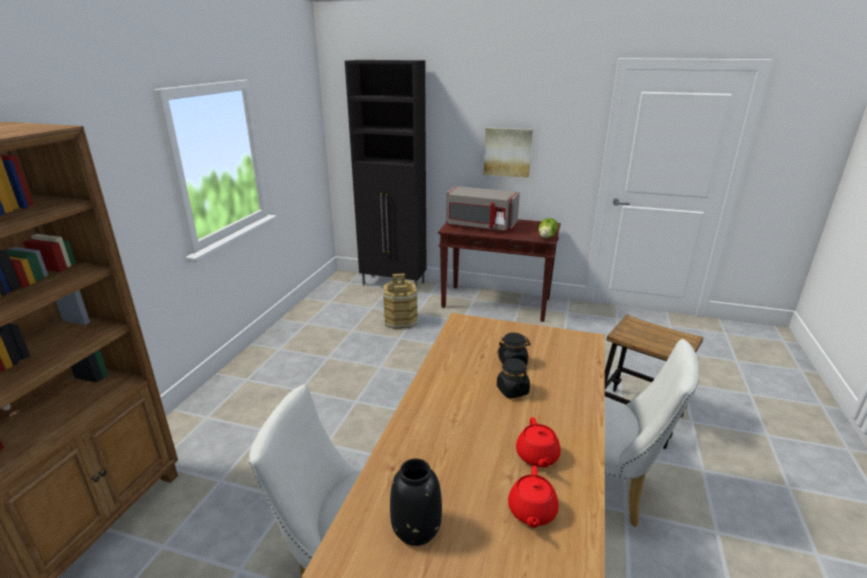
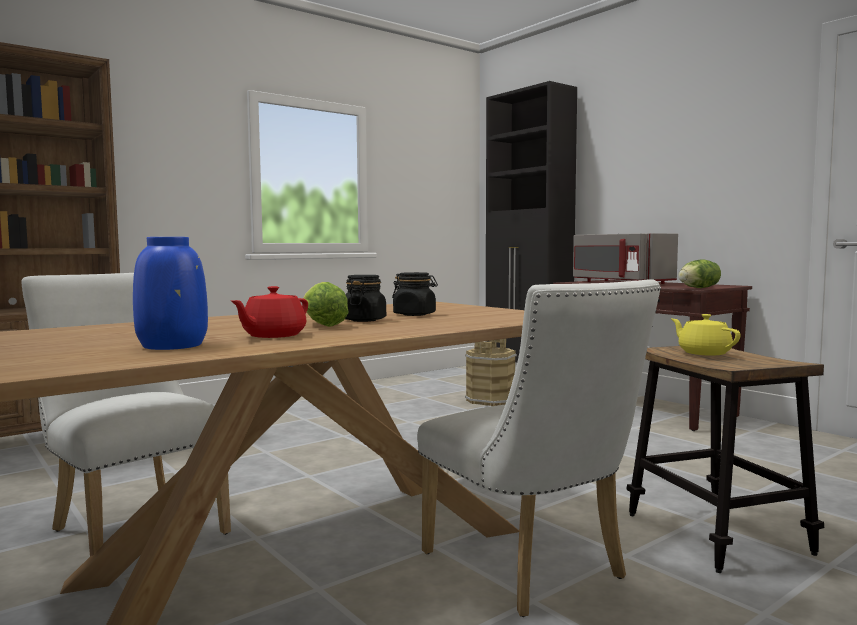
camera: 35 degrees right, 20 degrees down
black vase [390,458,442,546] -> none
picture [484,127,533,178] -> none
red teapot [508,466,559,528] -> blue vase [133,237,208,350]
none -> lettuce [303,282,349,327]
none -> yellow teapot [672,314,740,356]

